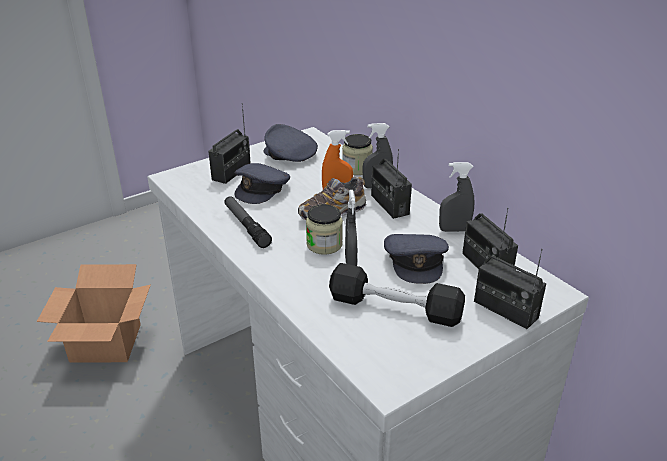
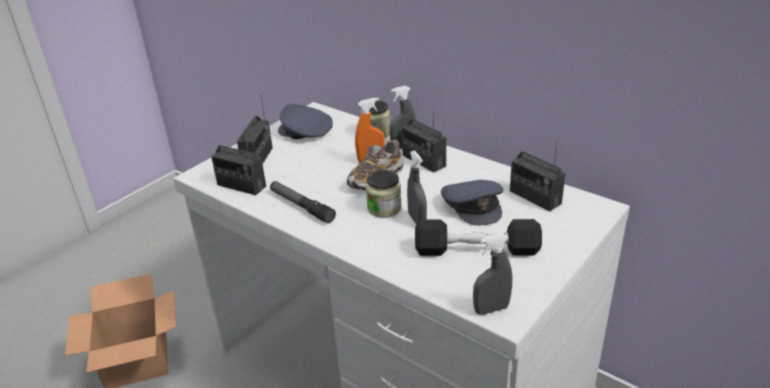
camera: 15 degrees left, 0 degrees up
grey cap [234,163,290,204] -> none
grey spray bottle [439,162,474,232] -> grey spray bottle moved to [473,234,512,315]
radio [474,249,546,329] -> radio moved to [211,129,266,195]

